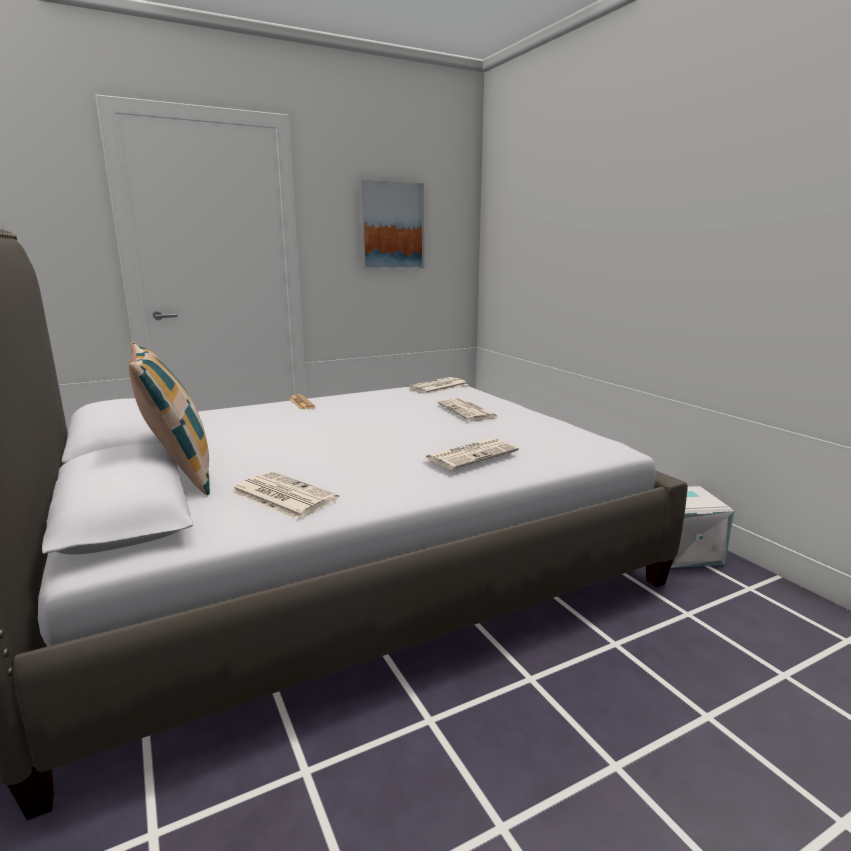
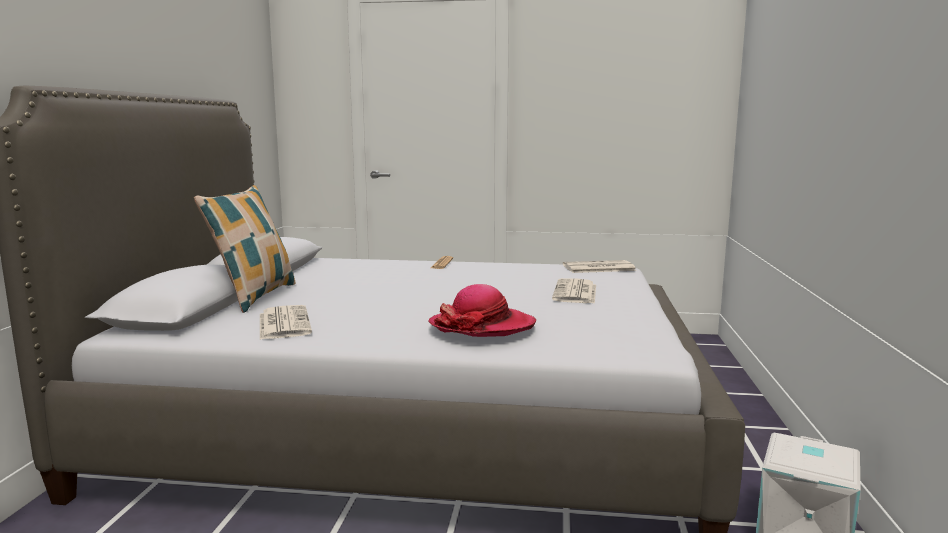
camera: 35 degrees right, 5 degrees down
picture [359,180,424,270] -> none
newspaper [425,438,519,470] -> hat [428,284,536,337]

